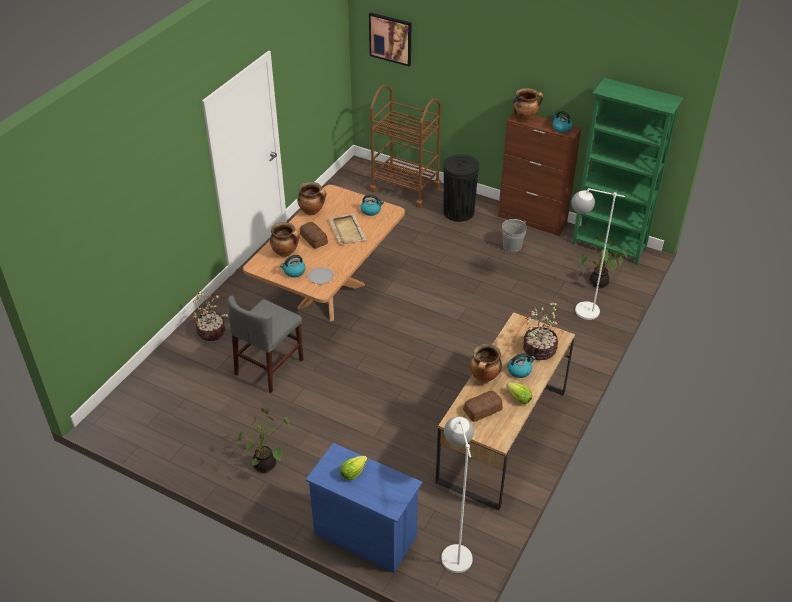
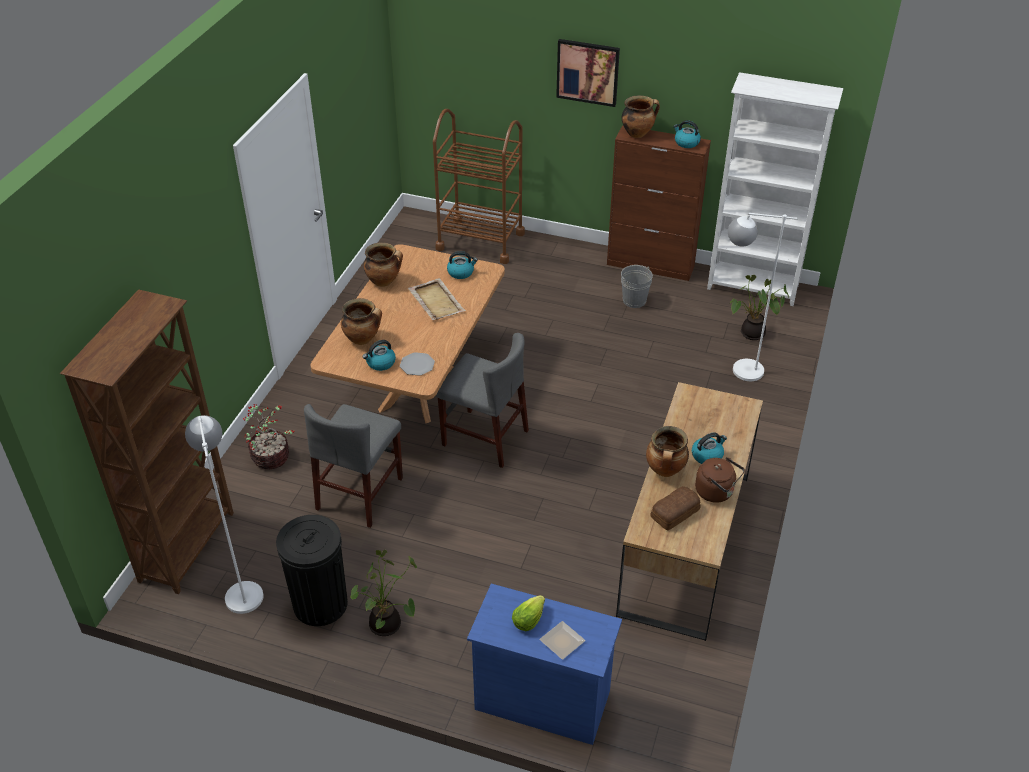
camera: 10 degrees left, 0 degrees up
bread [300,222,328,249] -> none
picture [369,12,411,67] -> picture moved to [556,39,620,107]
white floor lamp [441,416,474,573] -> white floor lamp moved to [185,415,263,614]
black trash can [443,154,479,222] -> black trash can moved to [276,515,348,626]
lettuce [506,382,532,404] -> brown kettle [695,457,745,503]
potted plant [523,301,560,360] -> none
green bookcase [572,78,683,265] -> white bookcase [707,72,843,306]
none -> brown bookcase [60,289,234,594]
none -> grey chair [436,333,529,468]
none -> plate [539,621,586,660]

